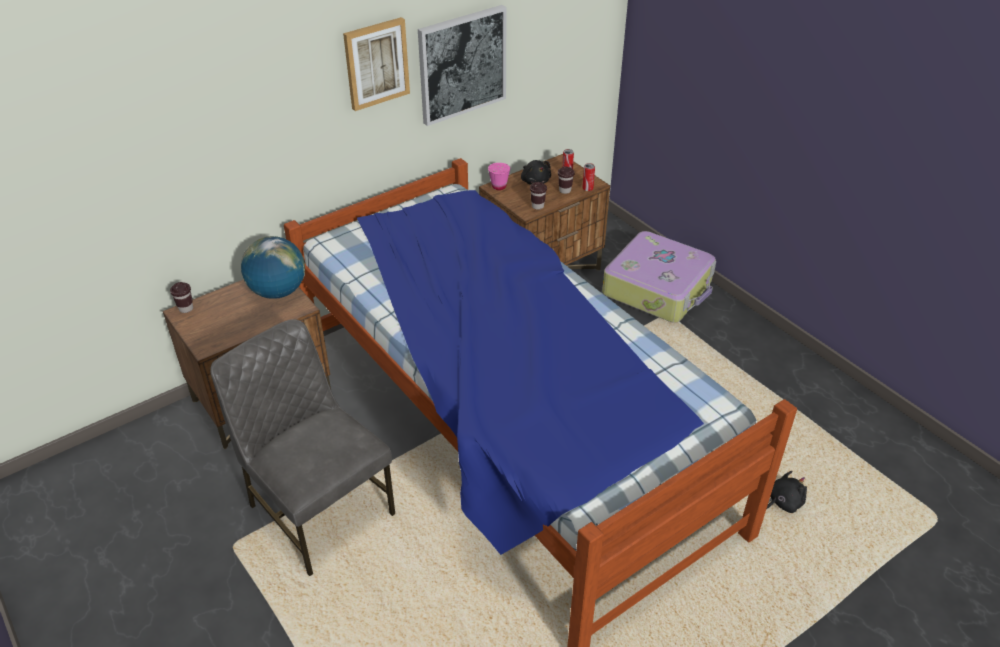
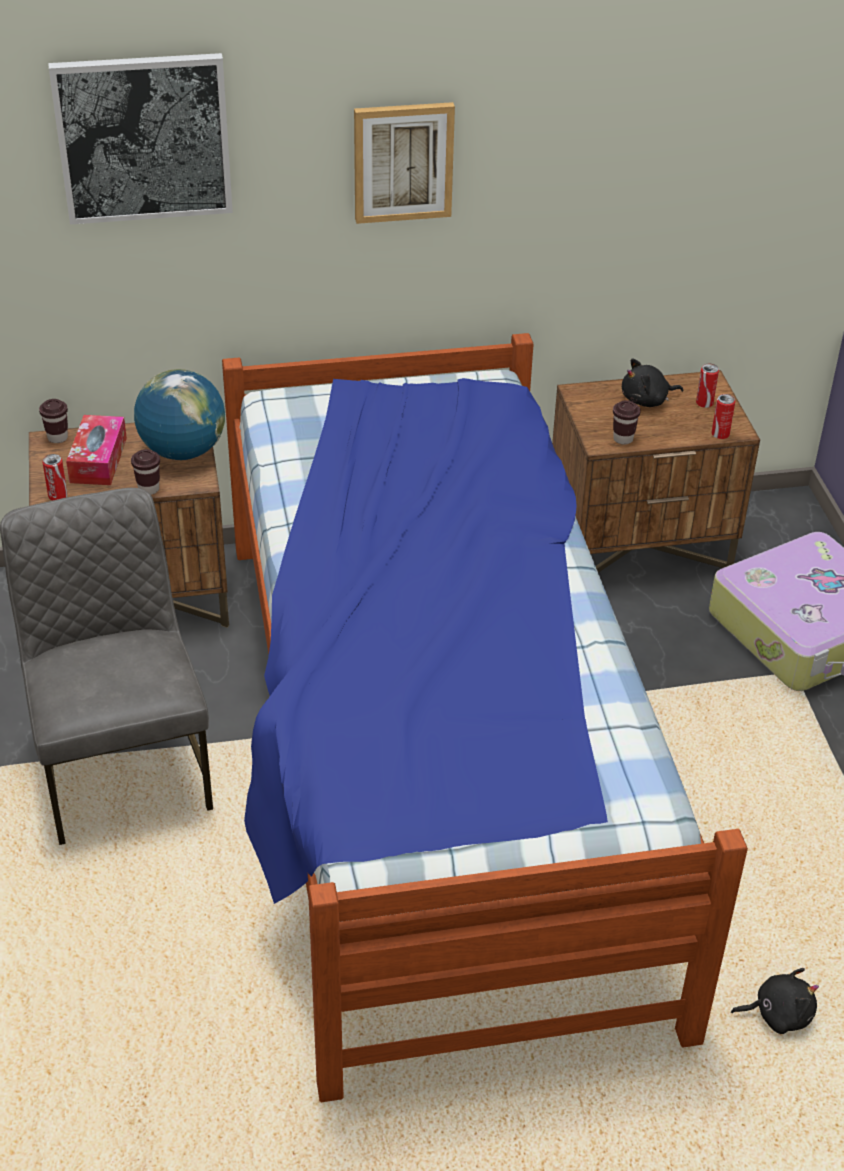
camera: 25 degrees right, 0 degrees up
picture [418,5,507,126] -> picture moved to [49,53,233,225]
pink cup [488,163,510,190] -> none
black plush toy [521,160,551,185] -> black plush toy turned 75 degrees clockwise [622,359,684,407]
brown cup [558,167,574,194] -> brown cup moved to [131,449,160,495]
none -> can [42,454,68,501]
none -> tissue box [66,415,127,485]

